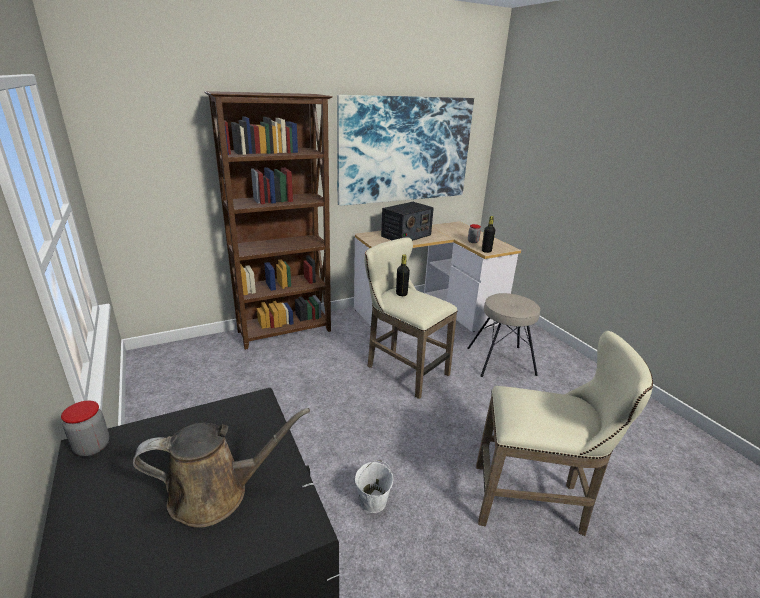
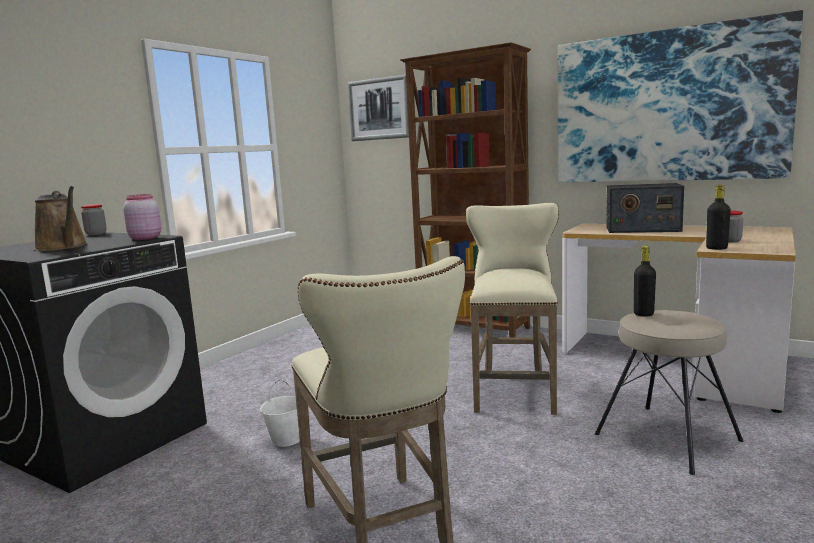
camera: 60 degrees right, 15 degrees down
black bottle [396,254,410,296] -> black bottle moved to [634,246,656,317]
none -> pink jar [123,194,161,240]
none -> picture [347,75,409,141]

